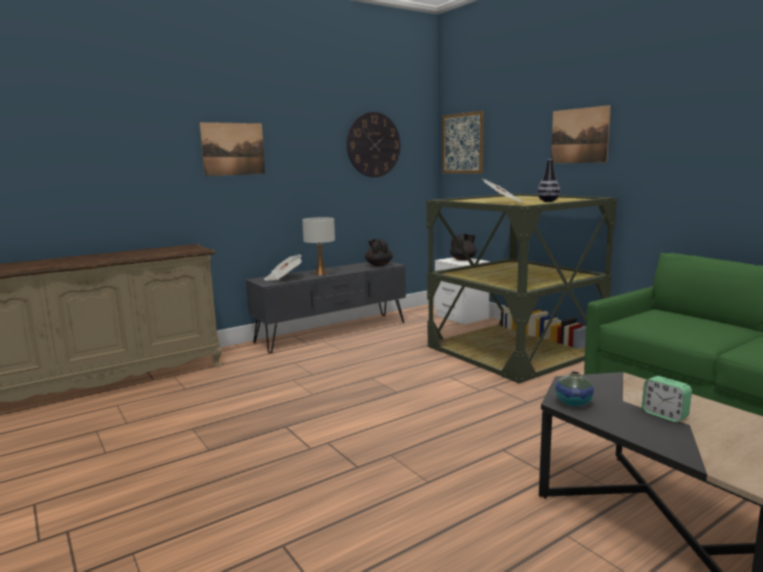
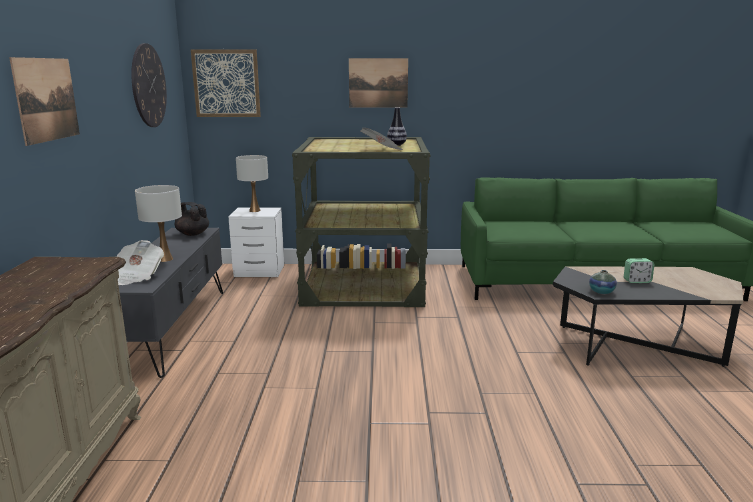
camera: 55 degrees left, 5 degrees up
black teapot [450,234,477,261] -> white table lamp [236,155,268,212]

